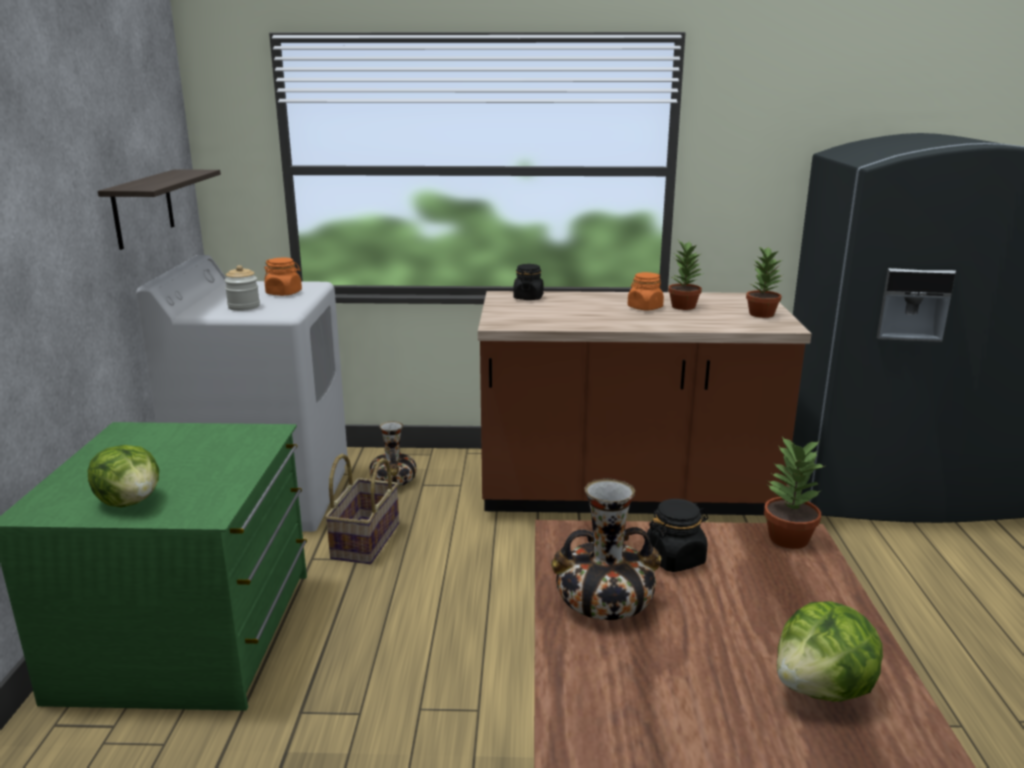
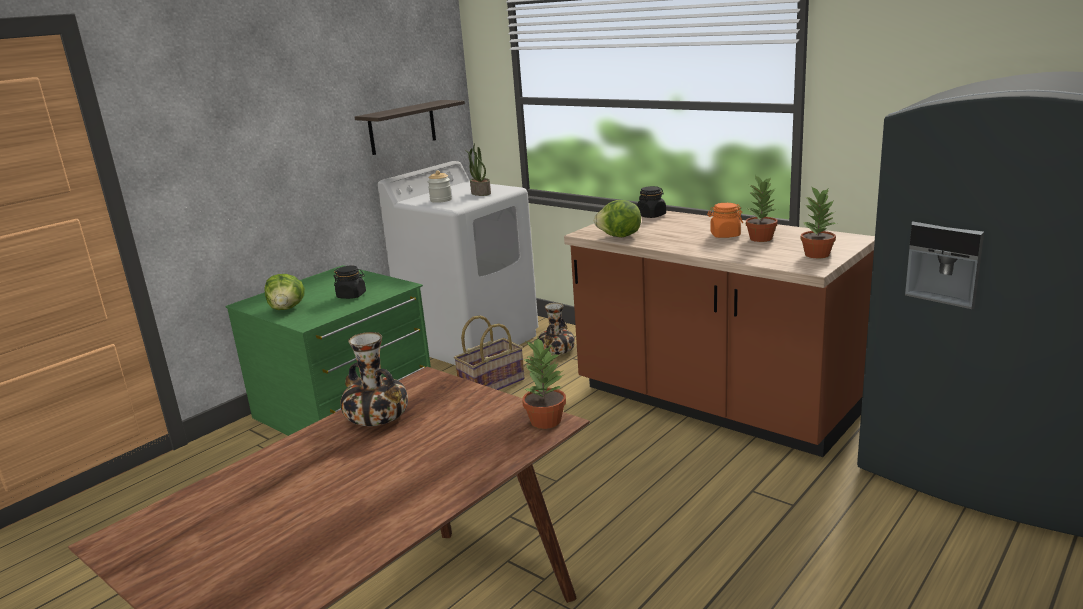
camera: 40 degrees right, 0 degrees up
orange jar [264,258,302,296] -> potted plant [465,143,491,196]
black jar [647,499,708,572] -> black jar moved to [334,266,366,299]
lettuce [777,601,883,702] -> lettuce moved to [594,200,641,237]

